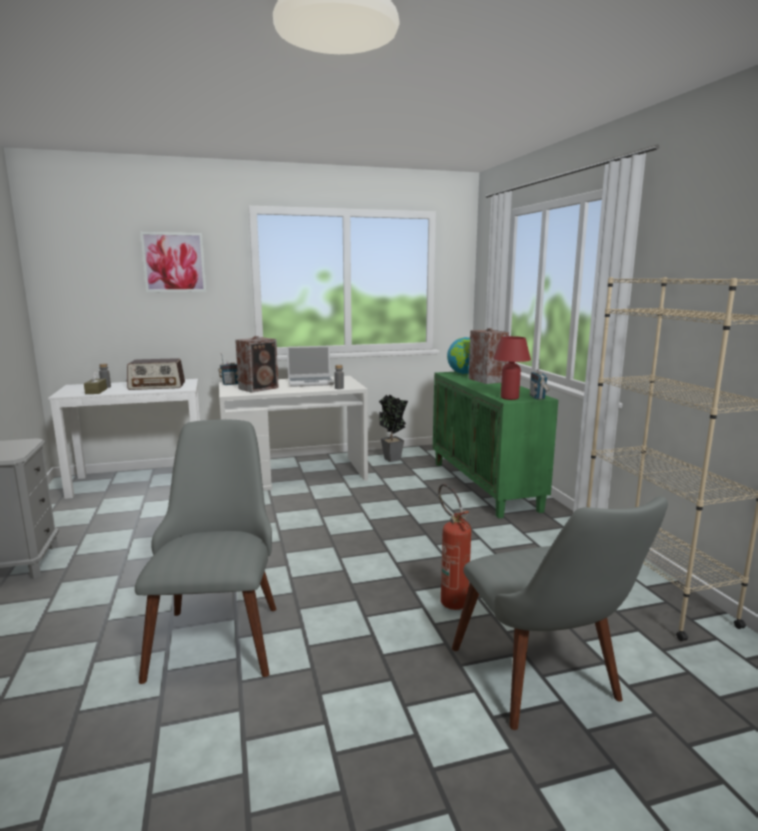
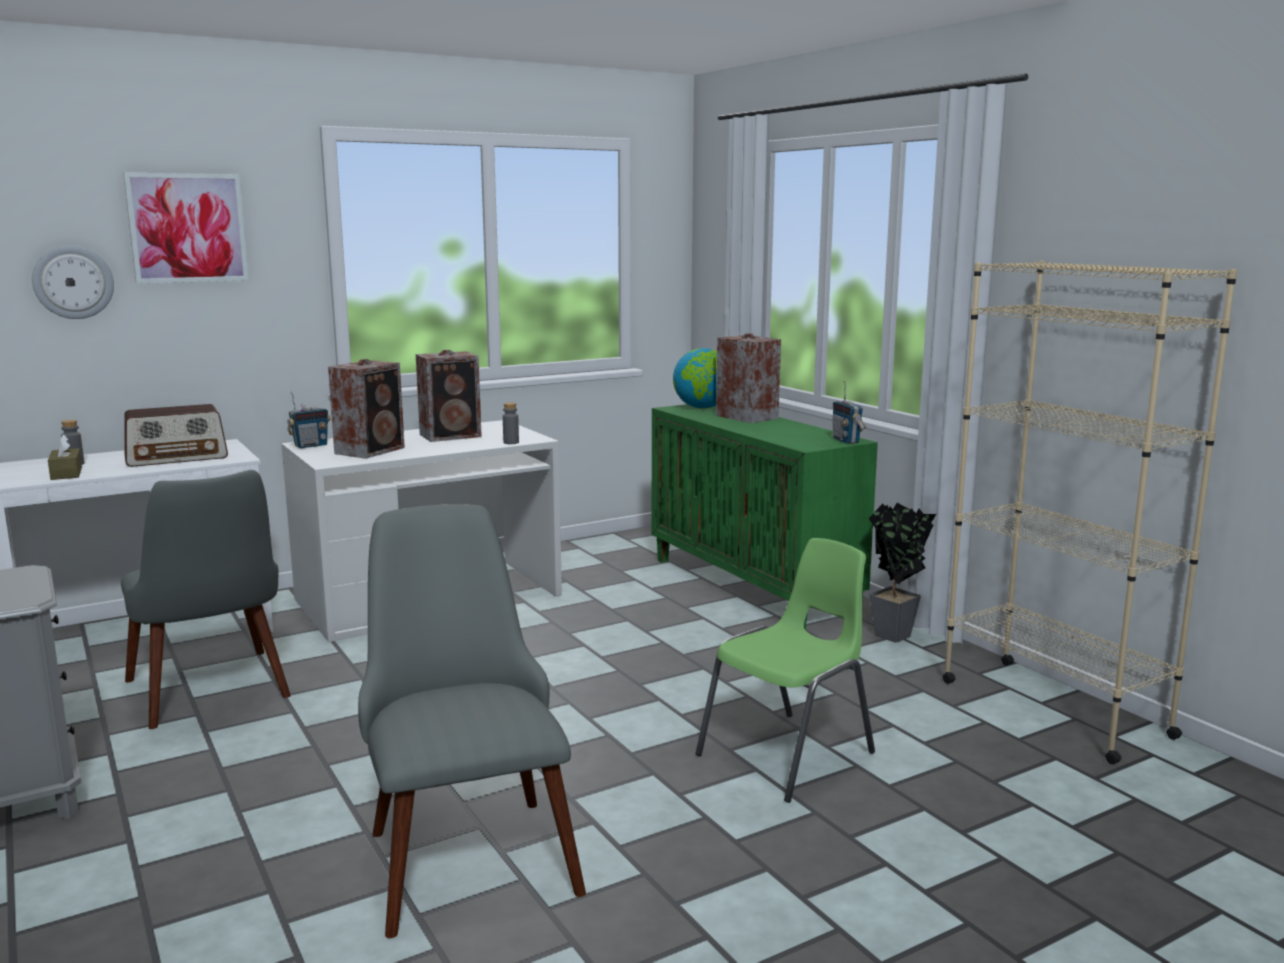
camera: 15 degrees left, 0 degrees up
laptop [287,346,334,387] -> speaker [416,350,482,442]
potted plant [379,394,408,462] -> potted plant moved to [869,503,936,643]
fire extinguisher [438,484,471,610] -> green chair [696,538,875,803]
grey chair [452,496,668,730] -> grey chair moved to [121,470,291,729]
red table lamp [493,336,531,400] -> none
none -> wall clock [32,245,114,319]

